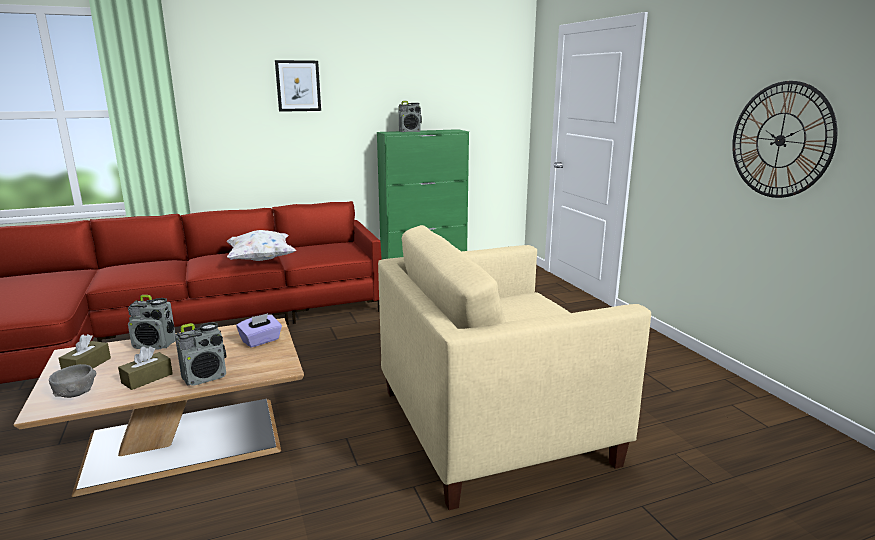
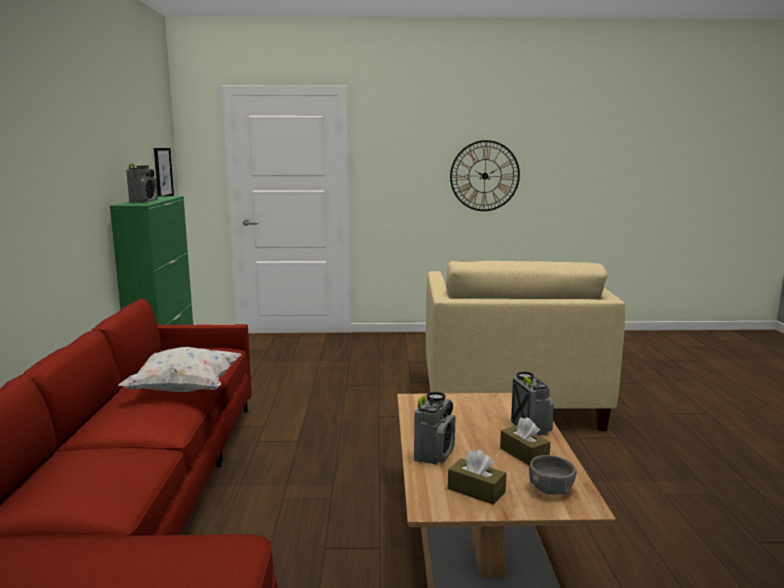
camera: 70 degrees left, 5 degrees down
purple tissue box [236,313,282,348] -> none
picture [275,60,321,112] -> picture moved to [154,148,174,196]

